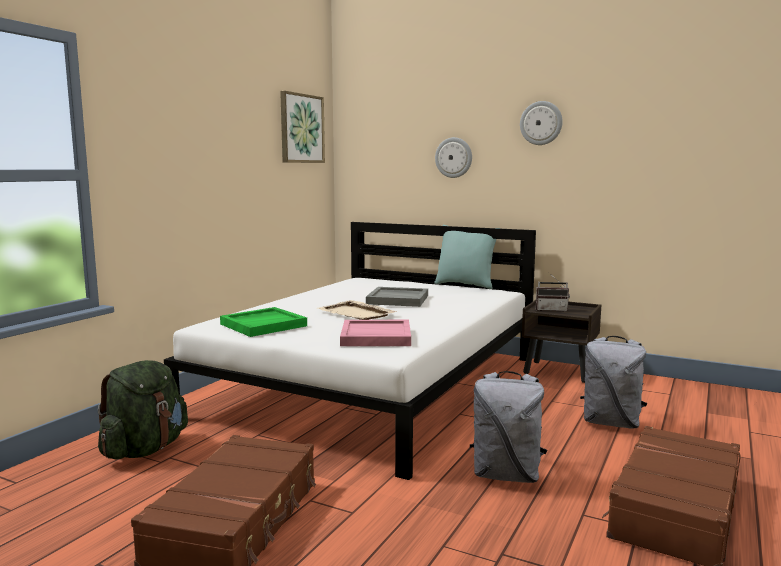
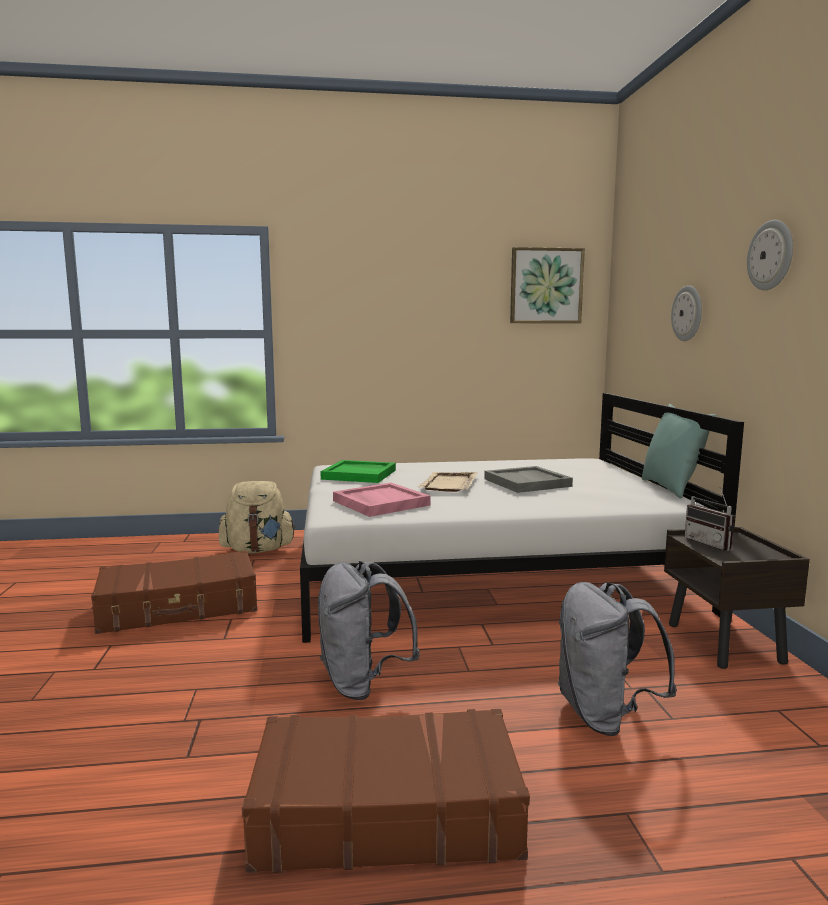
camera: 55 degrees right, 0 degrees up
green backpack [98,360,188,460] -> beige backpack [218,481,296,553]

